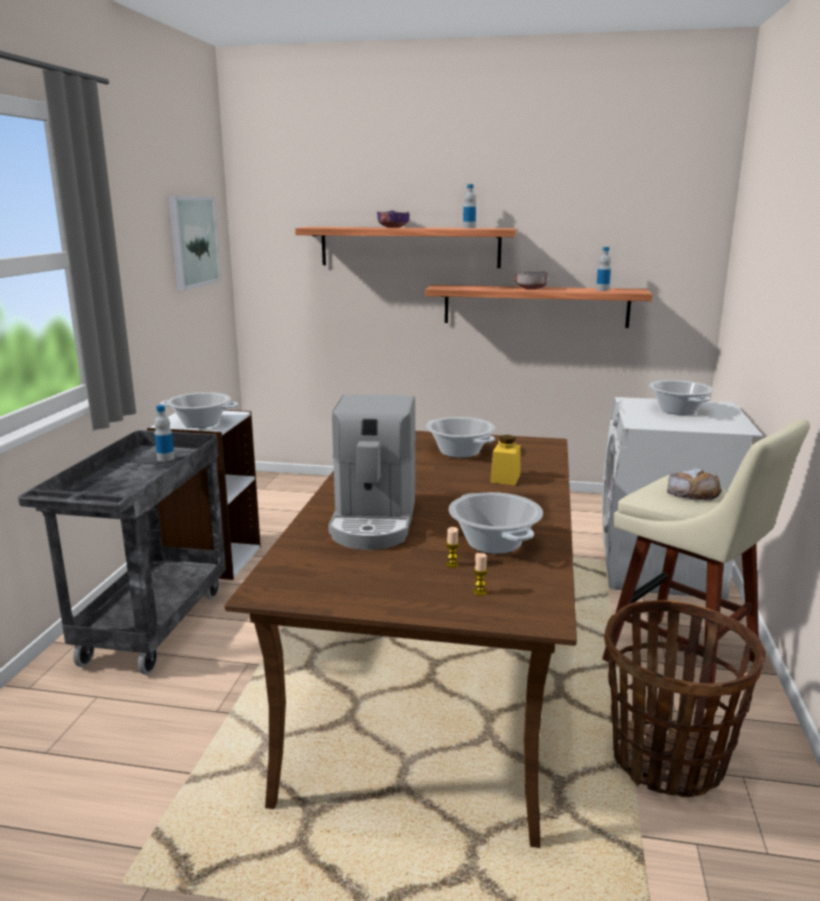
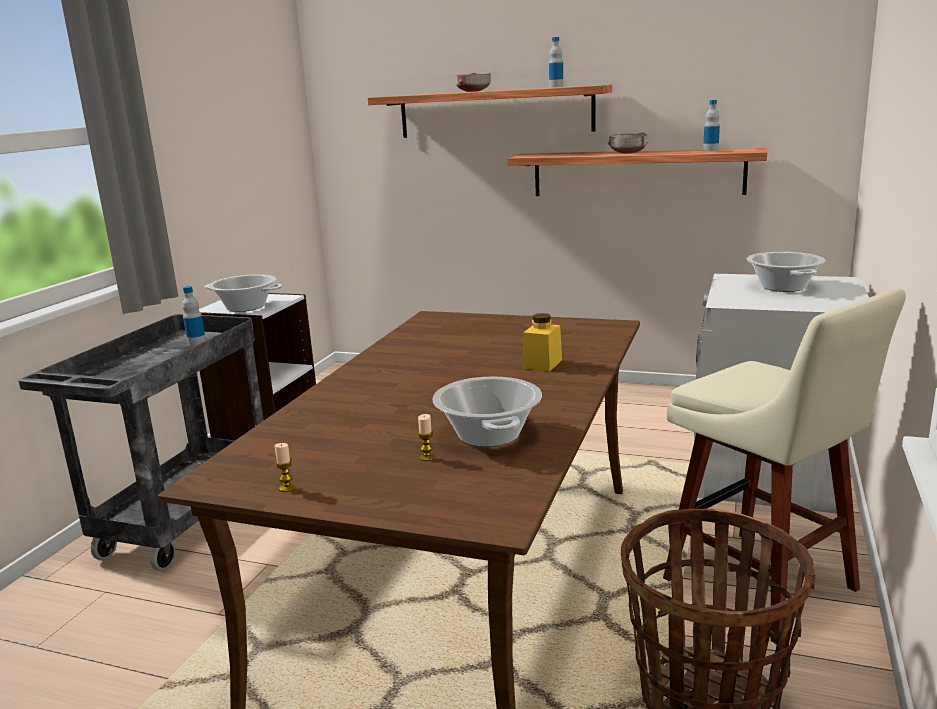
camera: 10 degrees right, 0 degrees up
picture [169,196,221,291] -> none
coffee machine [328,394,416,550] -> none
purple bowl [377,210,409,228] -> grey bowl [455,73,491,92]
cooking pot [426,417,495,458] -> none
candle [473,553,488,596] -> candle moved to [275,443,295,492]
bread [667,468,722,501] -> none

